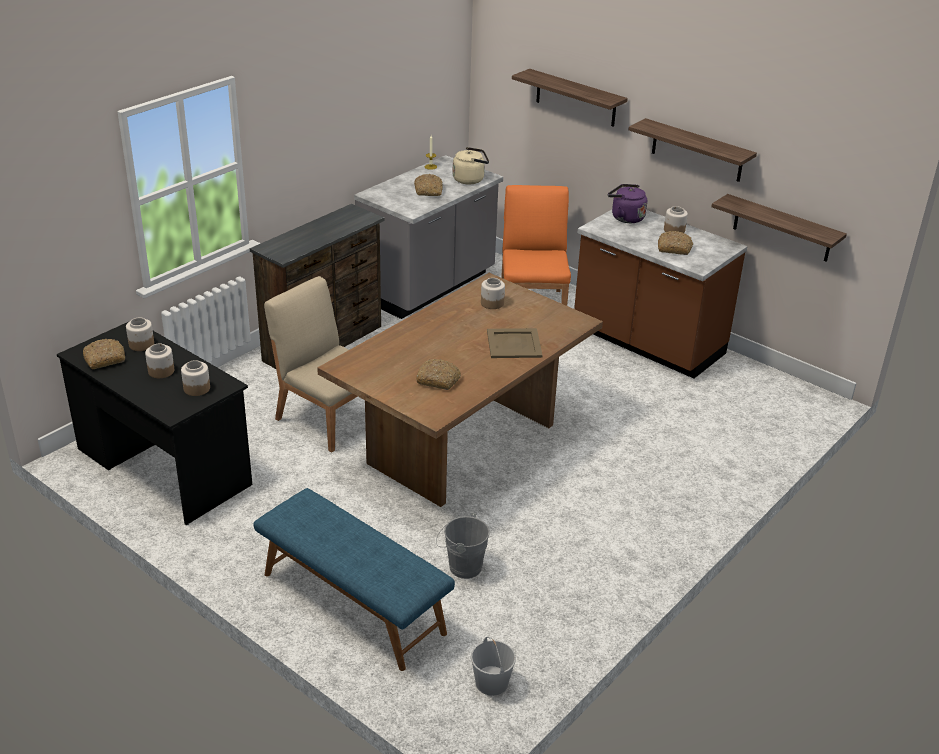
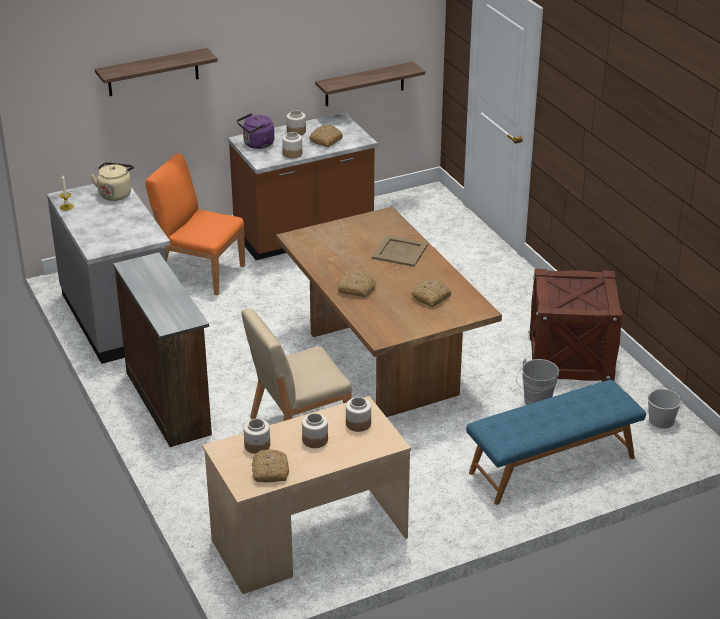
camera: 65 degrees left, 0 degrees up
black desk [57,322,252,525] -> beige desk [202,396,411,594]
bread [414,174,443,196] -> bread moved to [338,271,376,297]
jar [481,278,505,309] -> jar moved to [282,132,302,158]
shelf [629,118,757,182] -> none
none -> crate [528,269,623,382]

